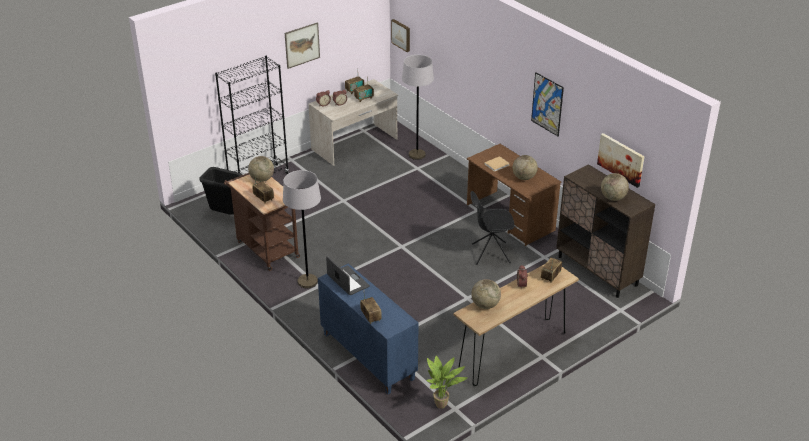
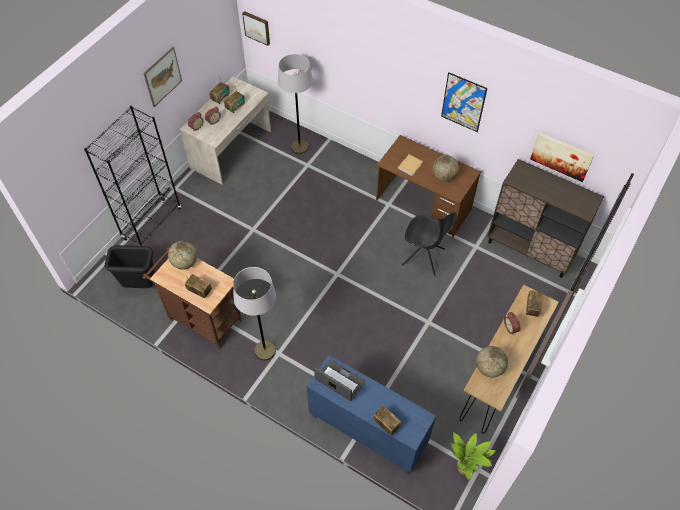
camera: 20 degrees left, 20 degrees up
black chair [471,191,514,265] -> black chair turned 135 degrees counterclockwise [402,212,457,275]
globe [601,173,629,201] -> none

